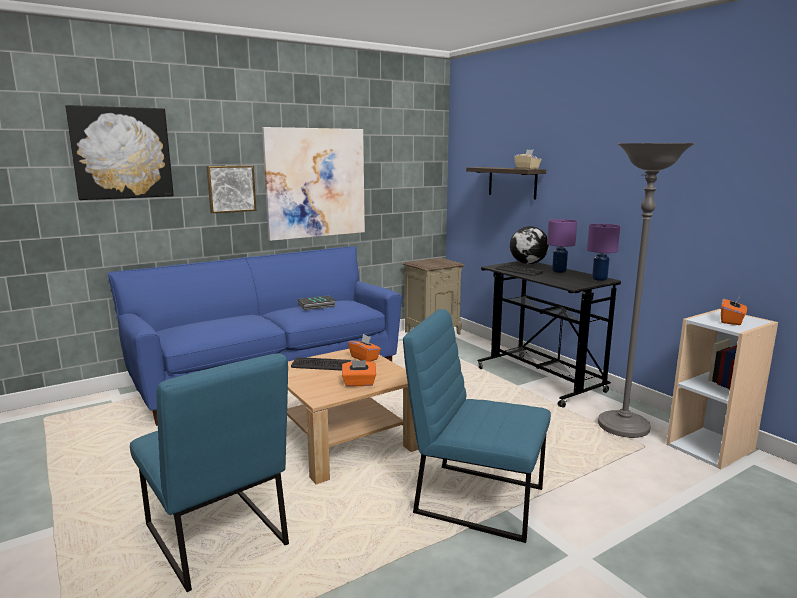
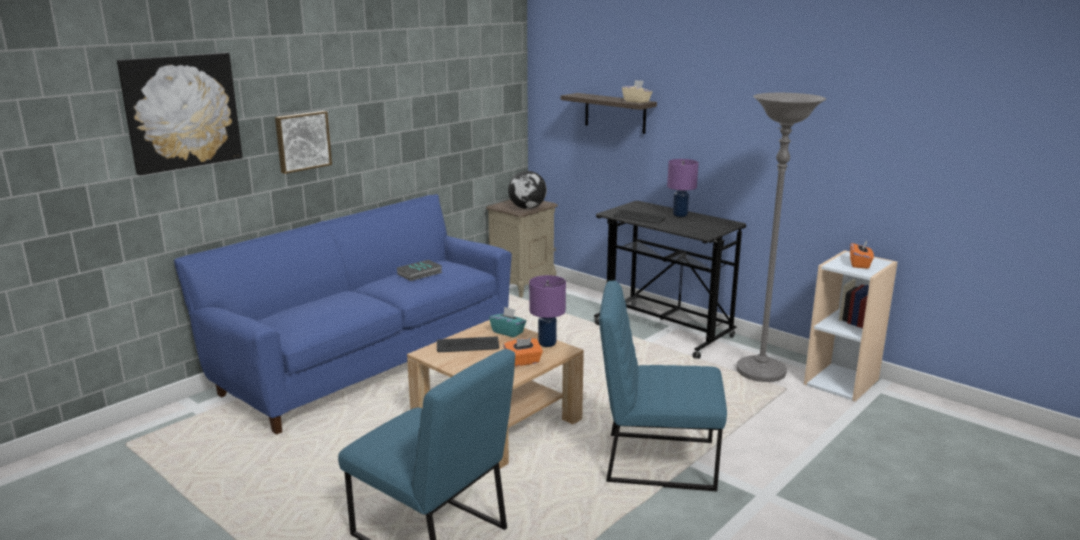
camera: 15 degrees left, 5 degrees up
picture [262,127,365,241] -> none
orange tissue box [348,334,381,362] -> turquoise tissue box [489,306,526,338]
globe [510,226,549,264] -> globe moved to [508,171,547,209]
purple table lamp [587,224,620,281] -> purple table lamp moved to [529,275,566,347]

